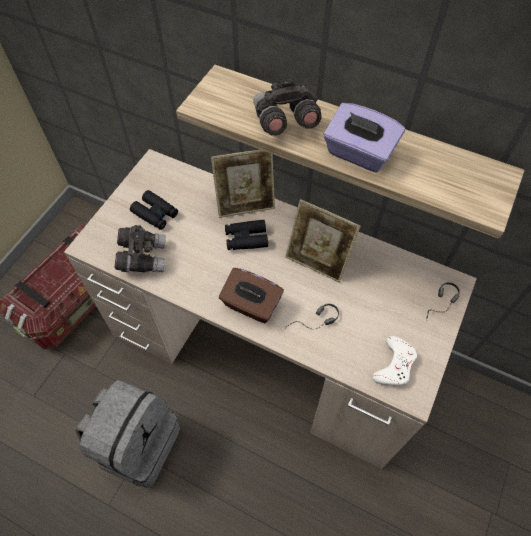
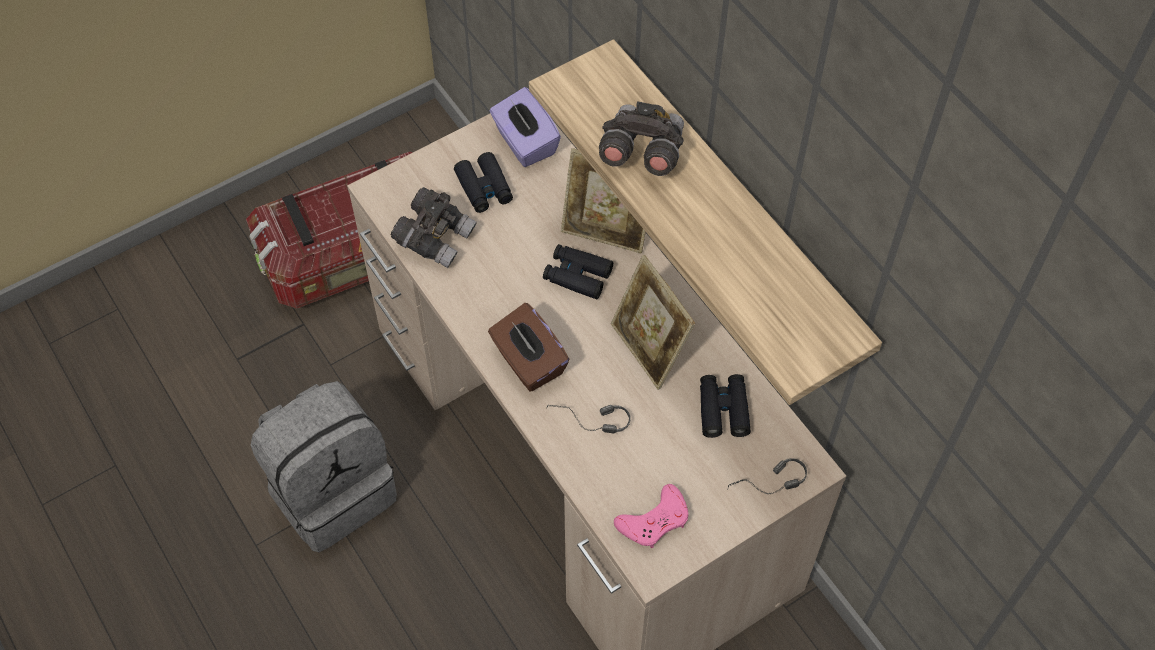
camera: 30 degrees right, 0 degrees up
purple tissue box [324,103,405,173] -> purple tissue box moved to [490,87,561,167]
white game controller [372,336,417,385] -> pink game controller [614,484,689,548]
none -> black binoculars [700,374,751,438]

